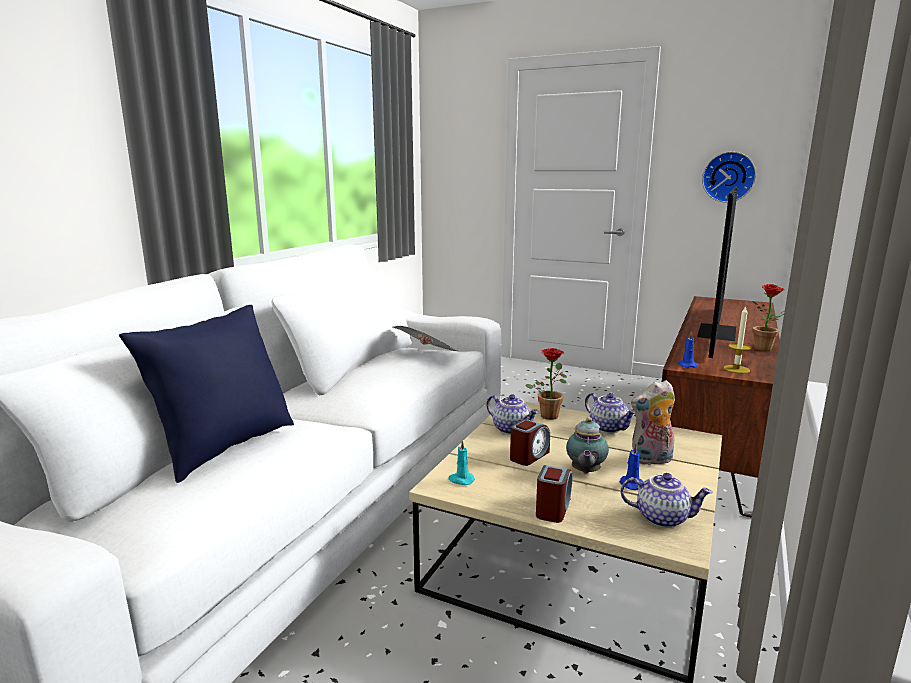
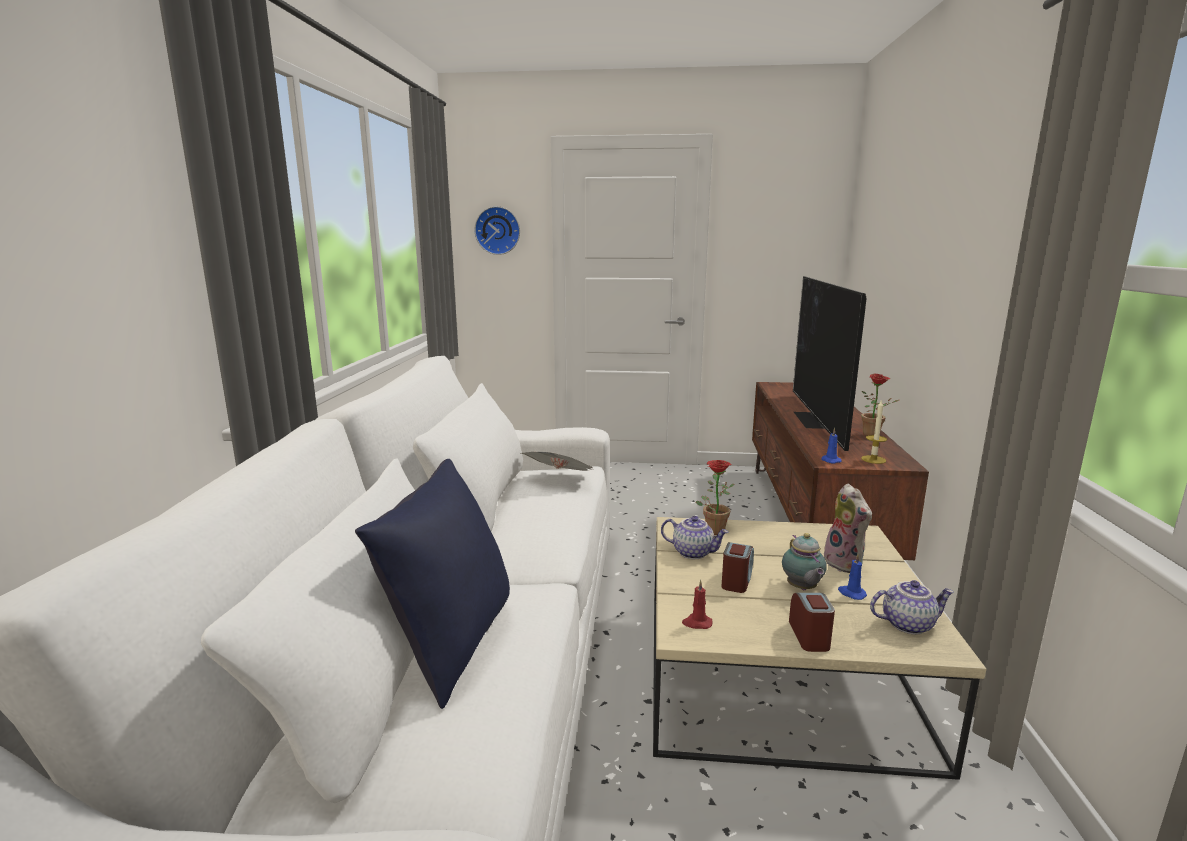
camera: 20 degrees left, 0 degrees up
turquoise candle [448,440,475,485] -> red candle [682,580,713,629]
teapot [585,393,635,433] -> none
plush toy [631,380,675,465] -> plush toy turned 75 degrees counterclockwise [824,484,872,573]
wall clock [702,152,756,202] -> wall clock moved to [474,206,520,255]

